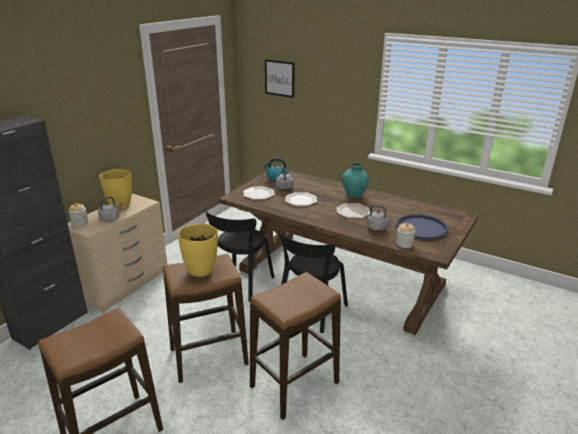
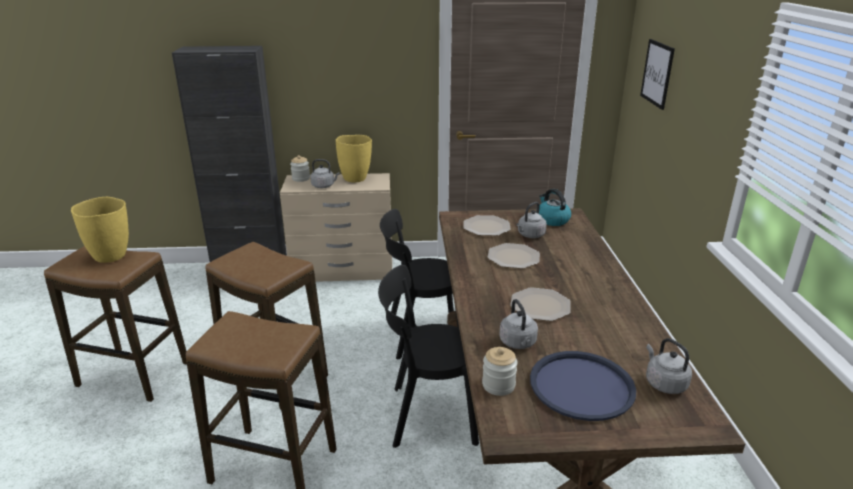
camera: 55 degrees right, 0 degrees up
yellow vase [178,223,218,277] -> yellow vase moved to [71,197,129,263]
turquoise vase [342,163,369,198] -> none
none -> grey kettle [646,338,692,394]

